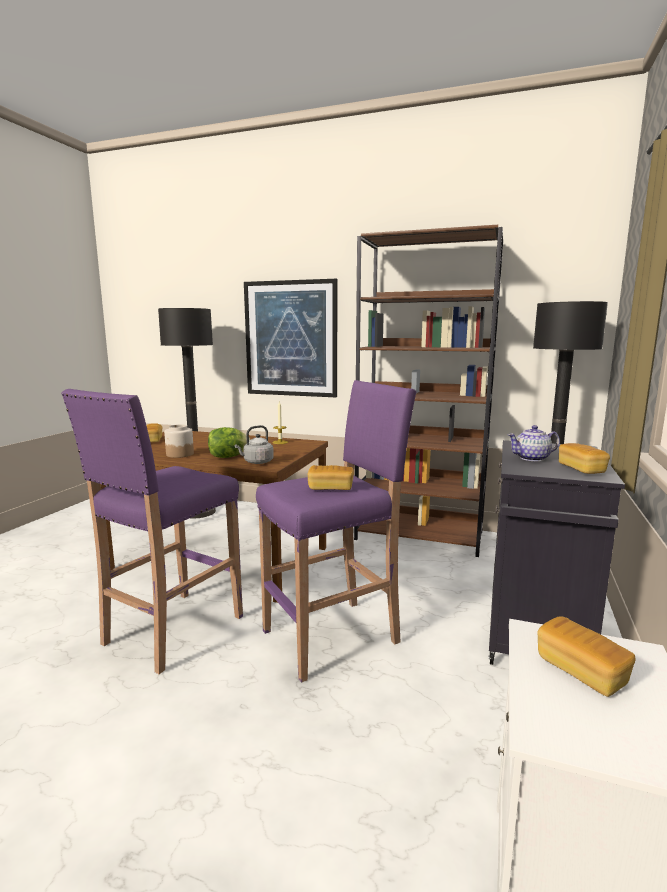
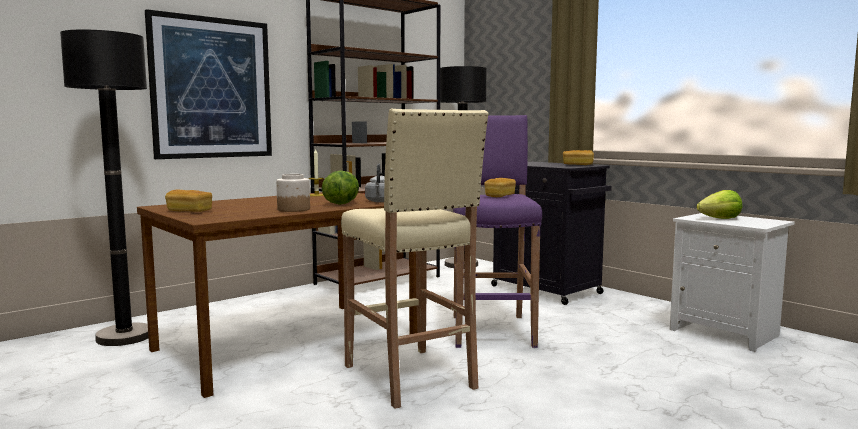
camera: 60 degrees left, 5 degrees down
purple stool [61,389,243,674] -> beige stool [341,109,489,409]
teapot [508,425,560,461] -> none
bread [537,617,635,697] -> lettuce [697,190,742,219]

